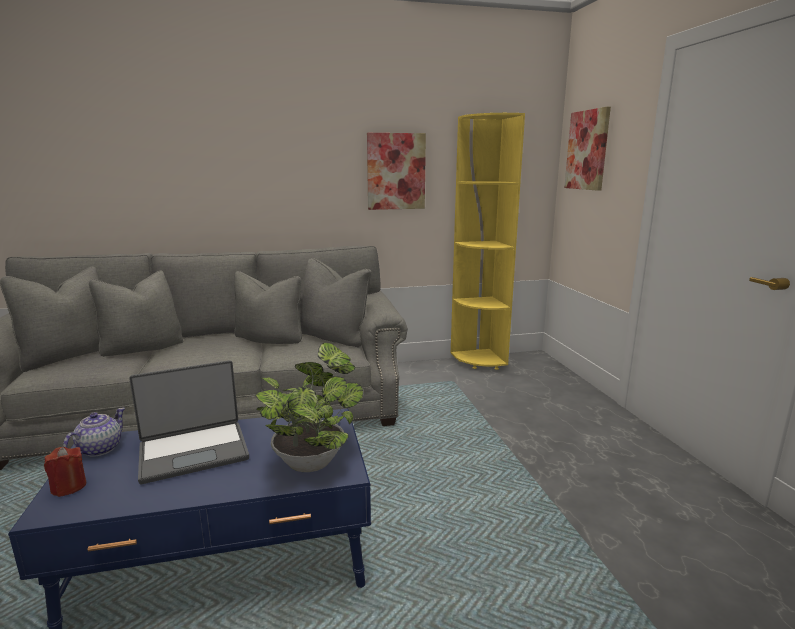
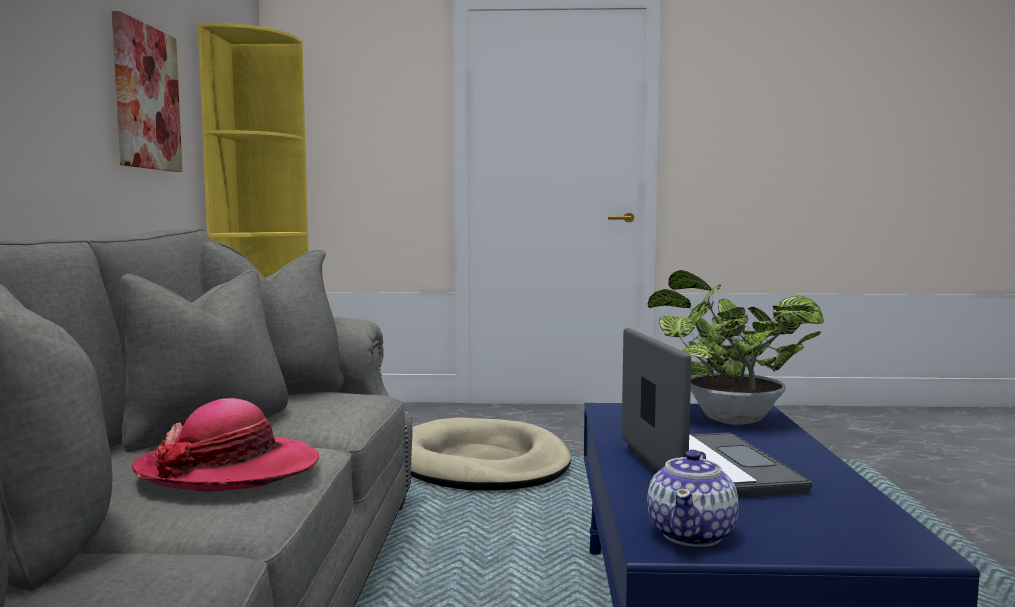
camera: 75 degrees left, 10 degrees down
red candle [44,447,86,497] -> none
teapot [63,408,125,457] -> teapot turned 105 degrees counterclockwise [647,450,739,547]
picture [564,107,611,191] -> none
none -> hat [132,398,319,492]
none -> beige dog bed [411,417,571,490]

